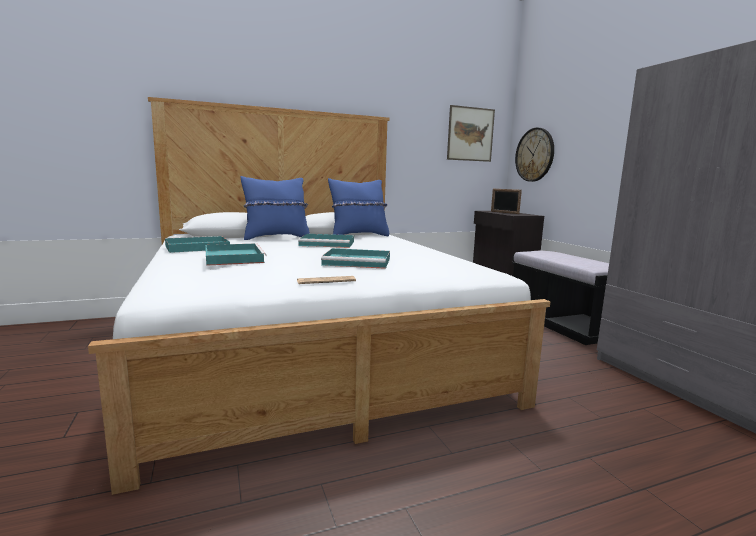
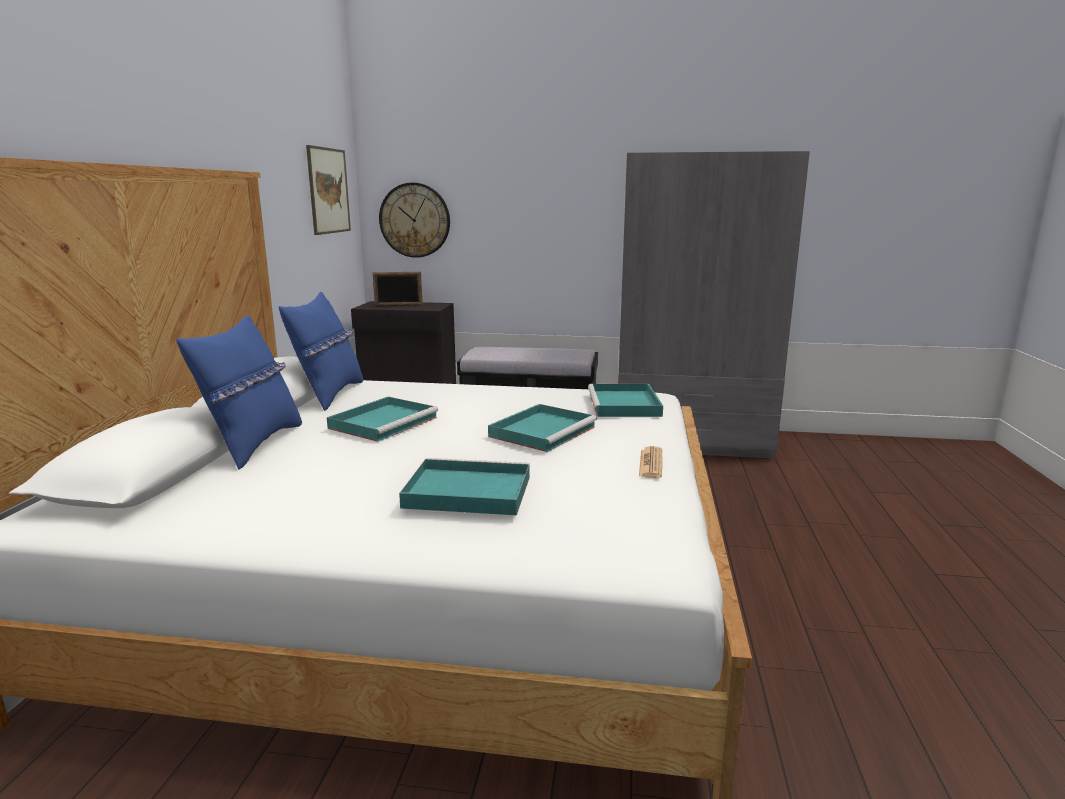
camera: 60 degrees left, 5 degrees up
turquoise tray [165,236,230,253] -> turquoise tray moved to [588,384,663,417]

